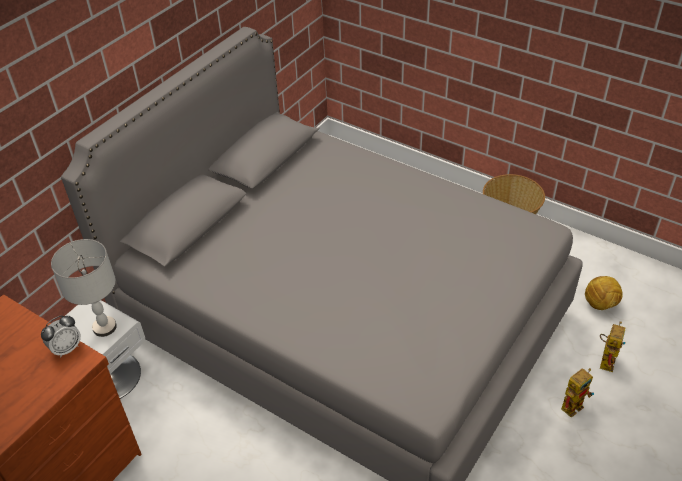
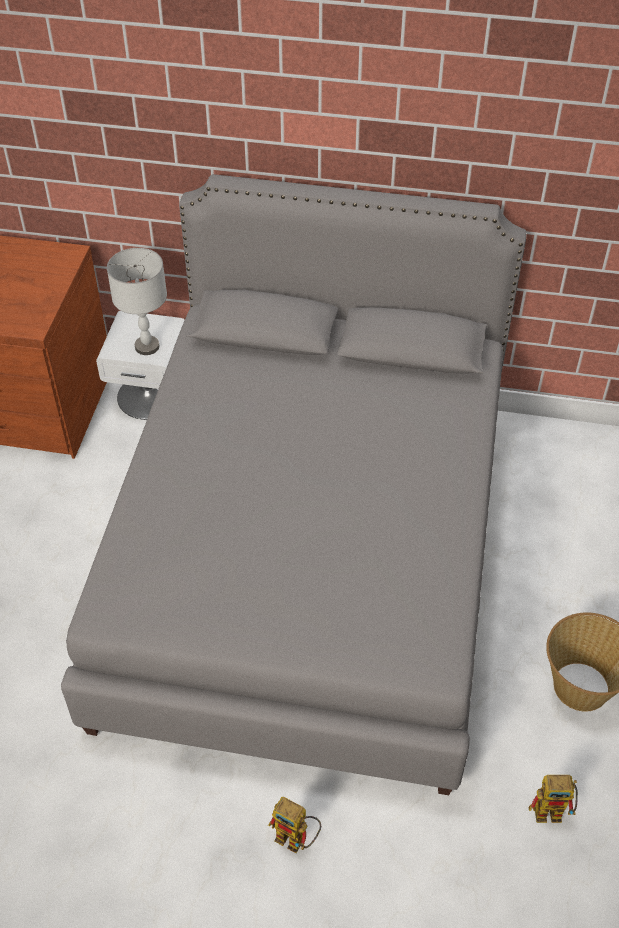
camera: 65 degrees right, 5 degrees up
alarm clock [41,316,81,358] -> none
football [585,276,623,310] -> none
toy robot [600,321,626,372] -> toy robot moved to [528,775,578,823]

